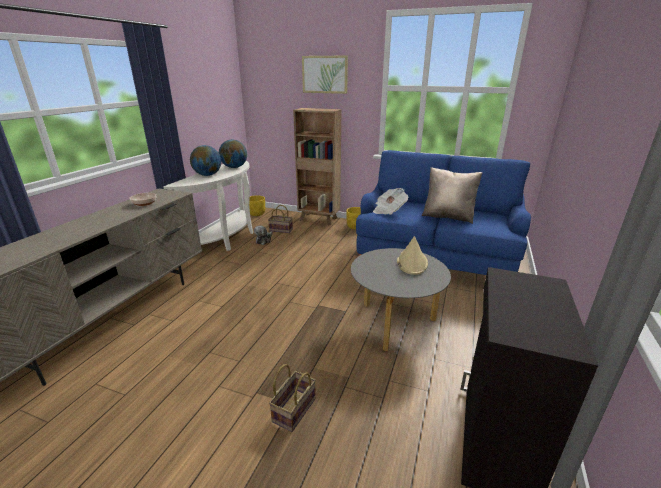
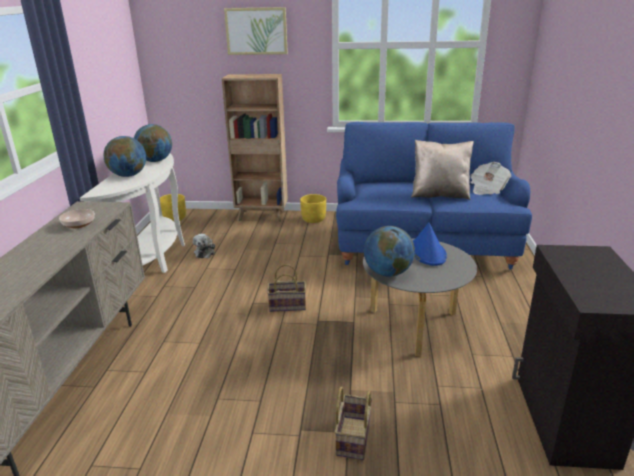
camera: 15 degrees left, 0 degrees up
basket [268,205,293,233] -> basket moved to [267,264,306,312]
newspaper [373,188,408,215] -> newspaper moved to [470,162,511,195]
beige hat [397,236,428,275] -> blue hat [412,222,447,266]
none -> globe [364,226,415,277]

